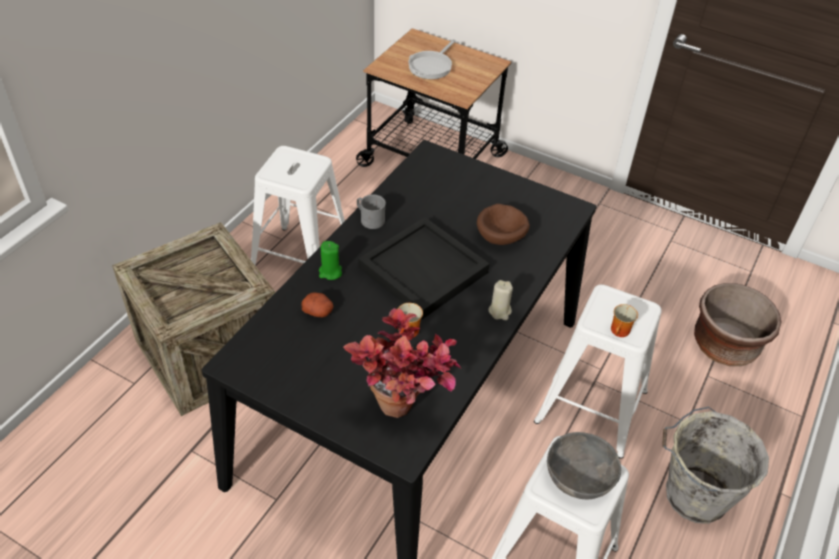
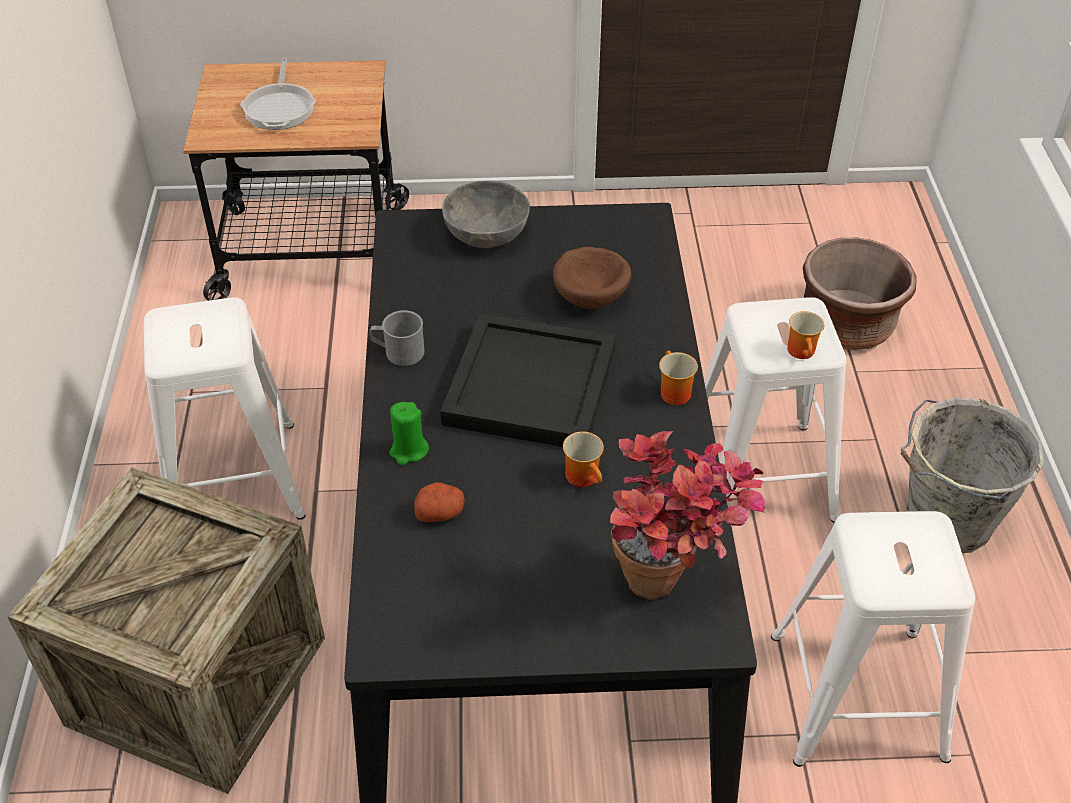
camera: 30 degrees left, 0 degrees up
beige candle [488,280,513,320] -> mug [659,351,698,405]
grey bowl [547,432,621,500] -> grey bowl moved to [442,180,530,248]

